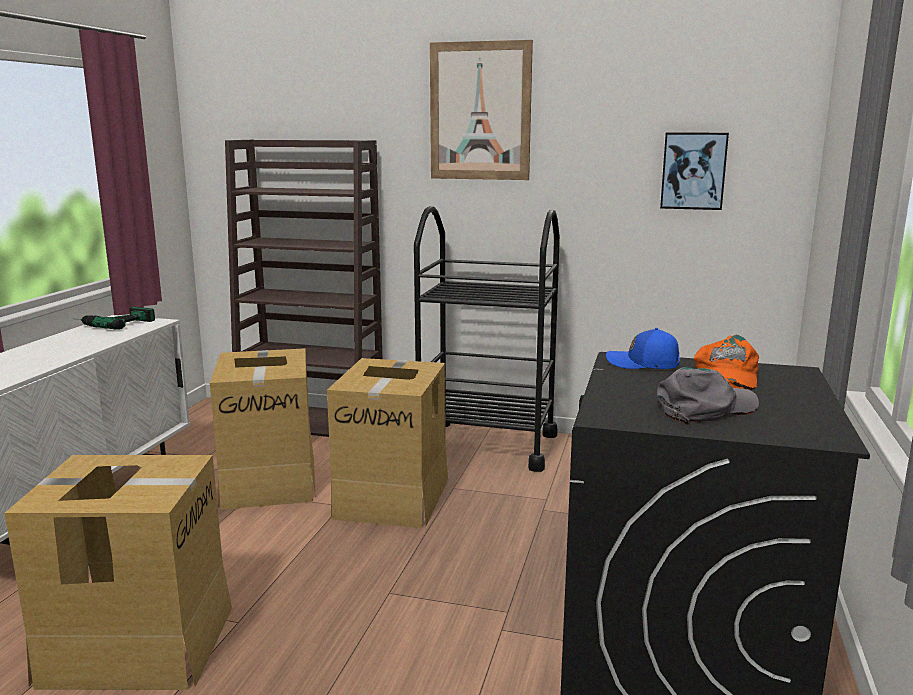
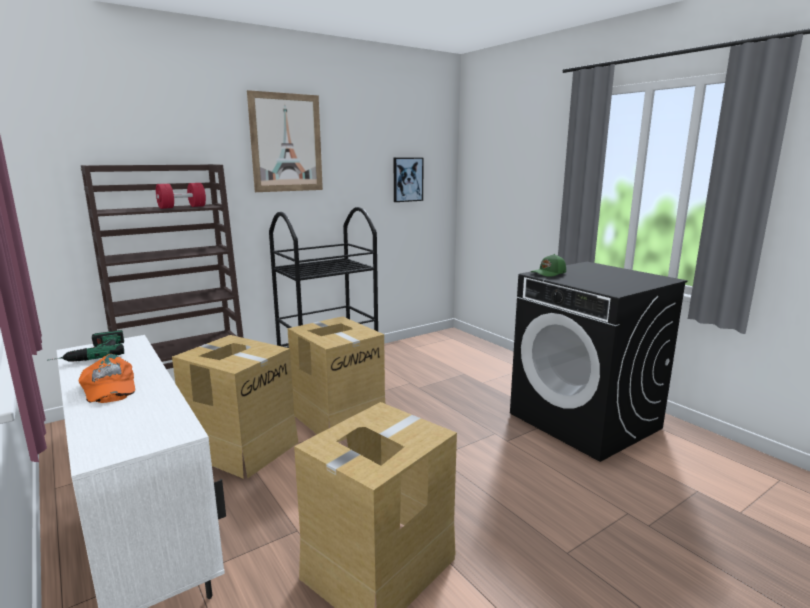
camera: 50 degrees left, 0 degrees up
blue cap [606,328,680,369] -> green cap [531,254,566,277]
grey cap [657,367,759,425] -> none
orange cap [694,335,759,390] -> orange cap moved to [79,354,135,403]
none -> red dumbbell [156,183,206,209]

